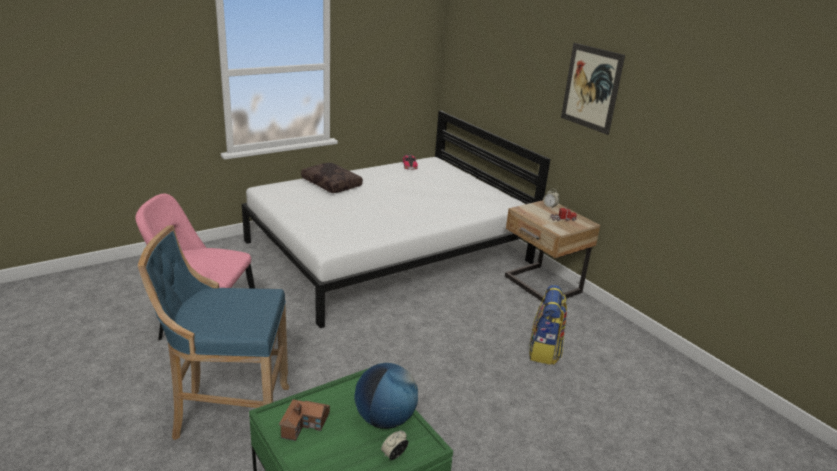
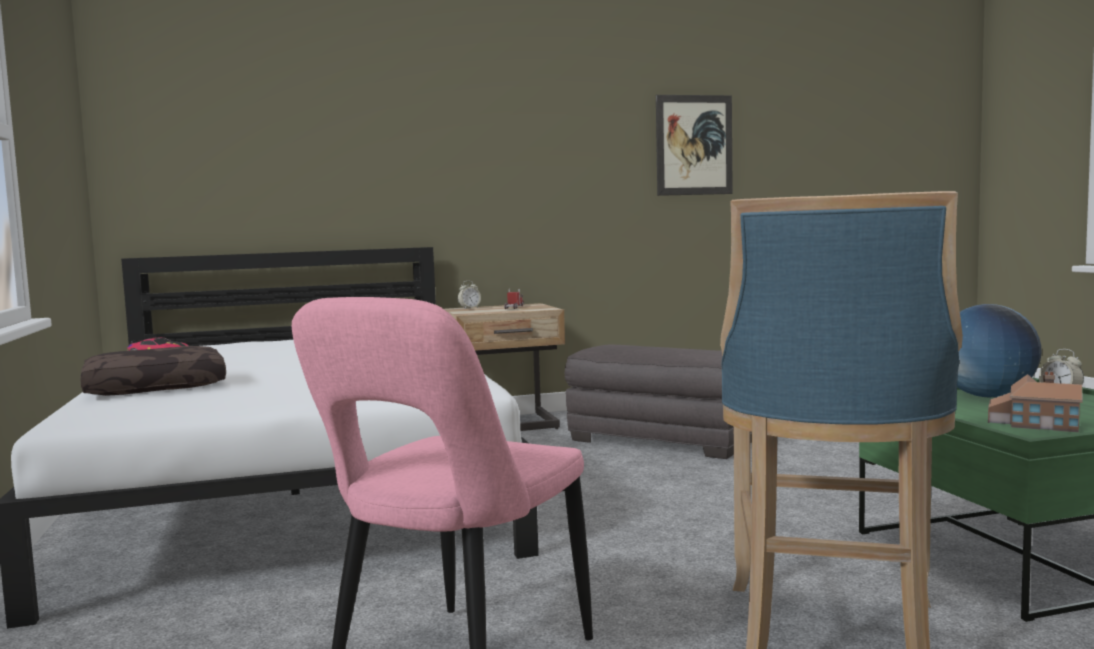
camera: 70 degrees left, 20 degrees down
backpack [529,285,567,365] -> grey ottoman [565,345,752,459]
picture [561,43,625,135] -> picture moved to [656,95,733,196]

